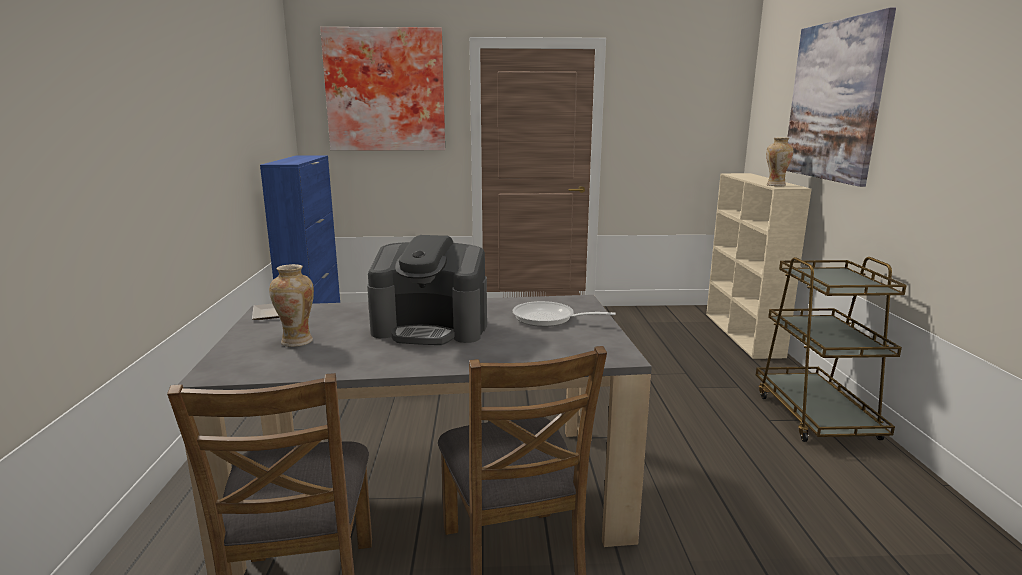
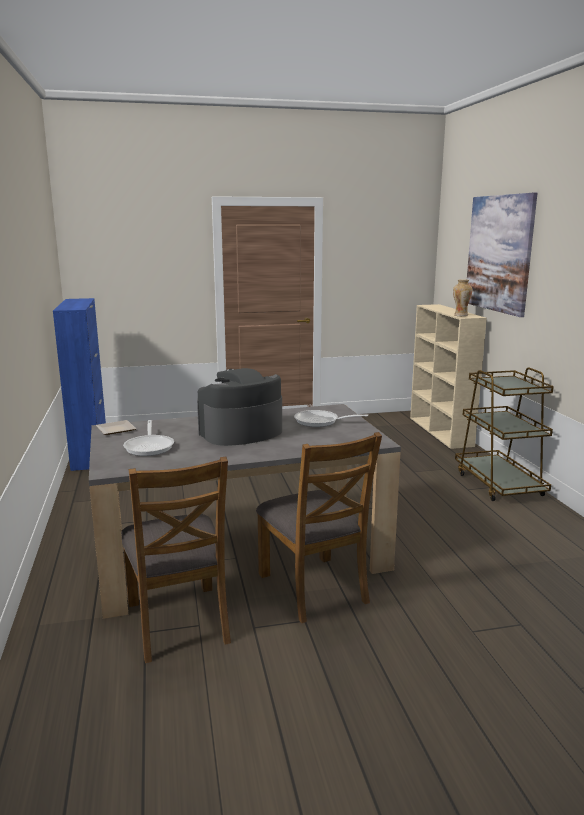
camera: 10 degrees left, 0 degrees up
vase [269,264,314,347] -> frying pan [123,420,174,456]
picture [320,27,445,150] -> none
coffee machine [367,235,487,345] -> coffee machine turned 150 degrees clockwise [197,368,282,446]

